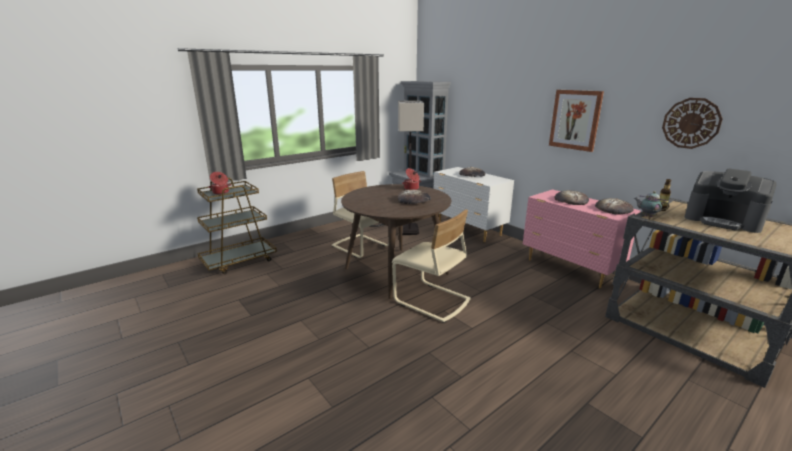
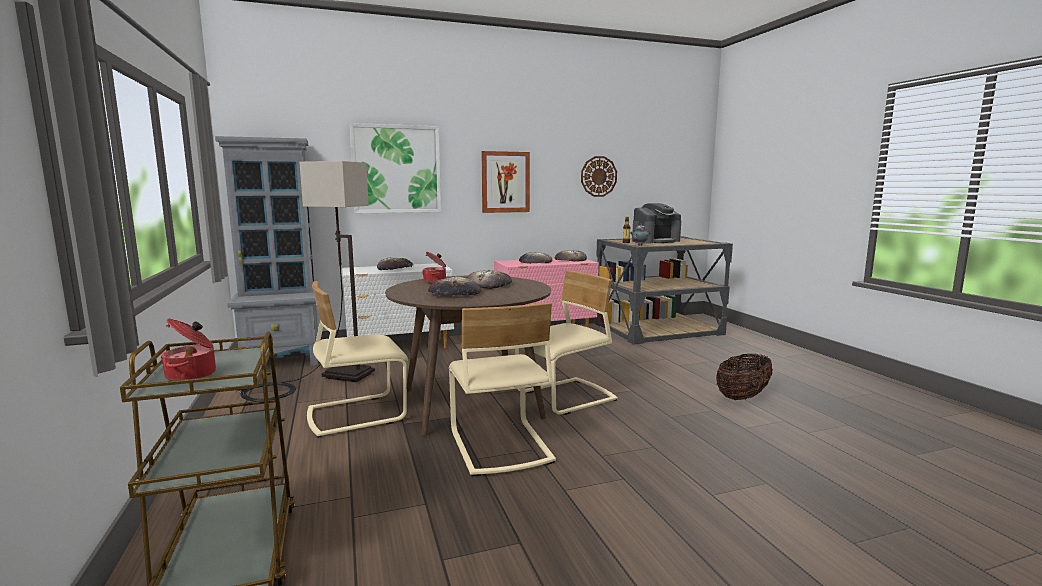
camera: 70 degrees left, 10 degrees down
none -> picture [350,123,441,213]
none -> bread [428,276,481,295]
none -> beige chair [449,302,556,476]
none -> basket [716,354,773,400]

